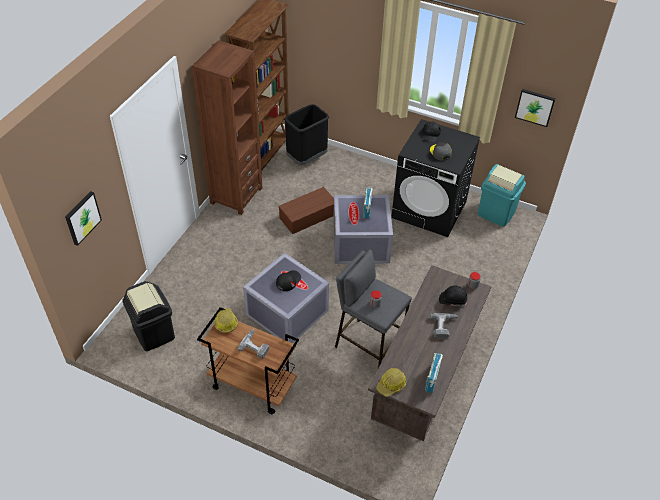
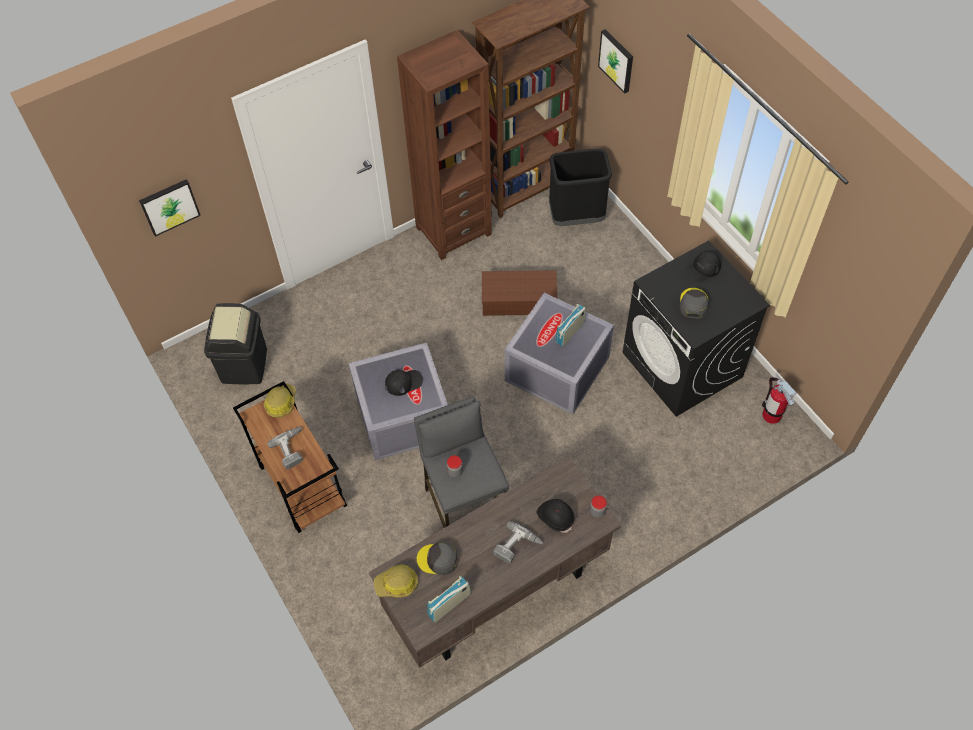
camera: 35 degrees right, 10 degrees up
turquoise trash can [478,164,526,227] -> fire extinguisher [762,377,797,424]
picture [515,89,556,127] -> picture moved to [598,29,633,93]
none -> grey cap [417,542,458,575]

